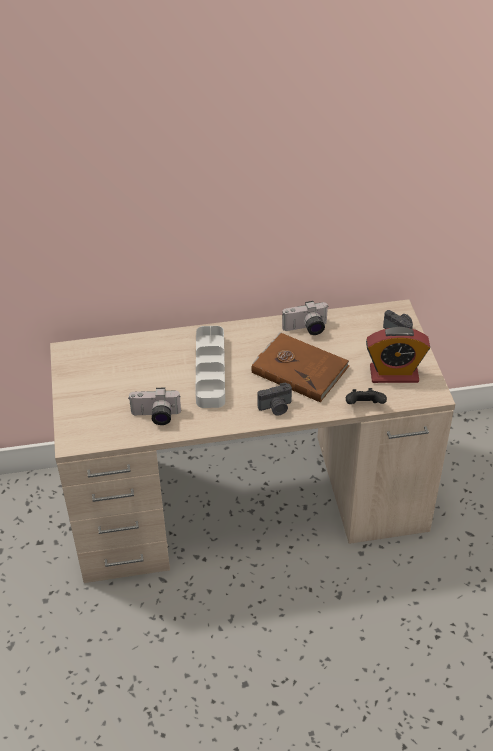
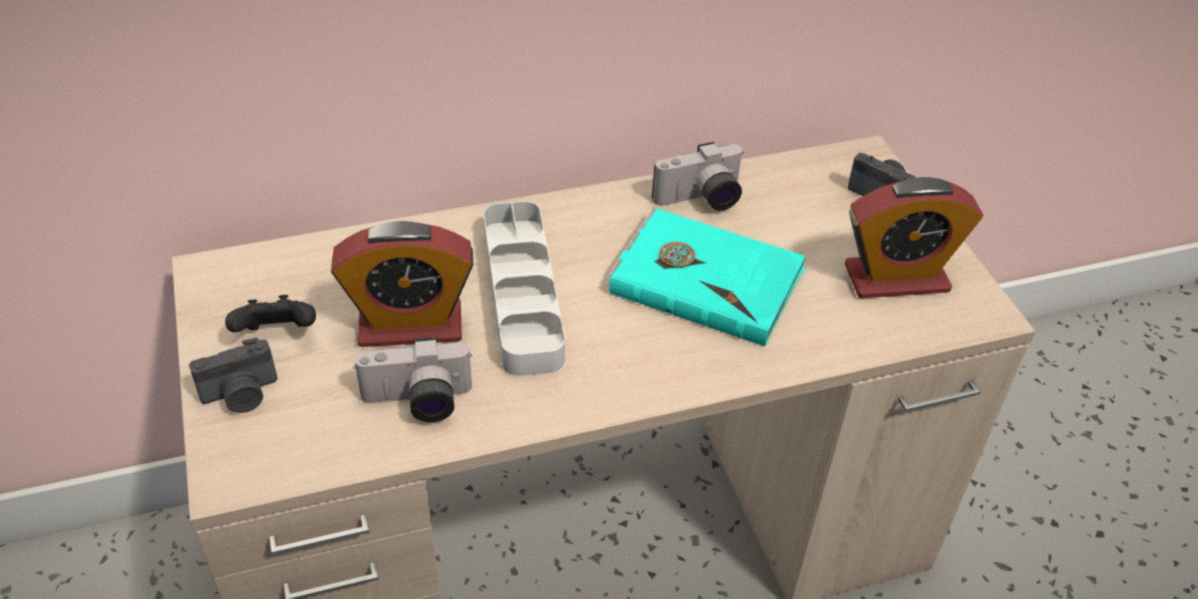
camera: 10 degrees left, 0 degrees up
brown book [251,332,350,403] -> turquoise book [609,207,806,346]
camera [257,383,292,416] -> camera moved to [189,338,278,413]
black game controller [346,388,387,404] -> black game controller moved to [225,295,316,332]
none -> alarm clock [331,221,473,347]

